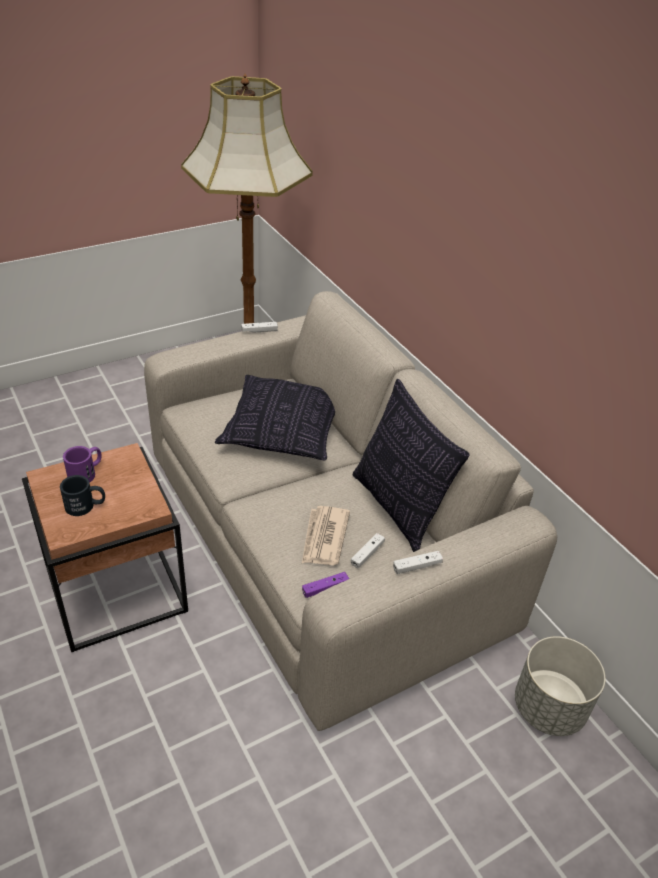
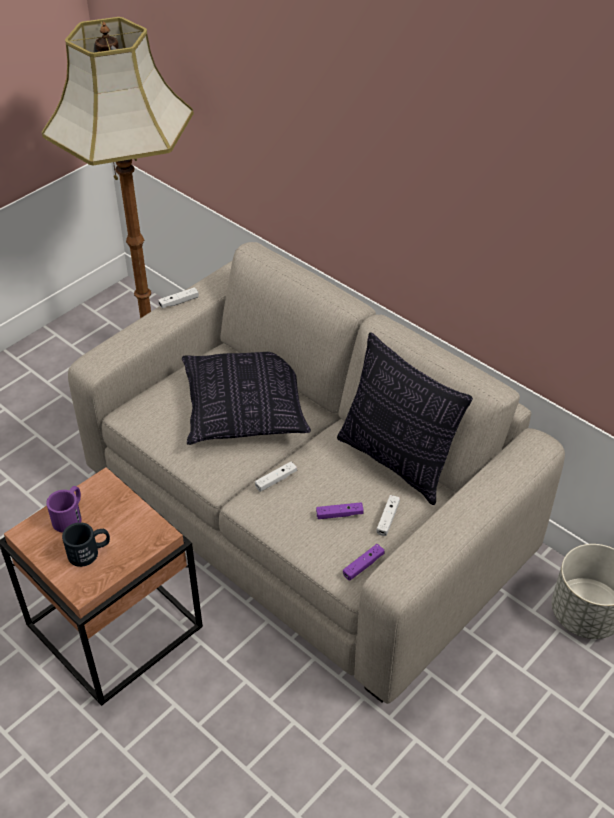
camera: 15 degrees left, 5 degrees up
newspaper [302,506,350,565] -> purple game controller [316,502,364,519]
white game controller [393,551,443,574] -> white game controller moved to [255,462,297,492]

